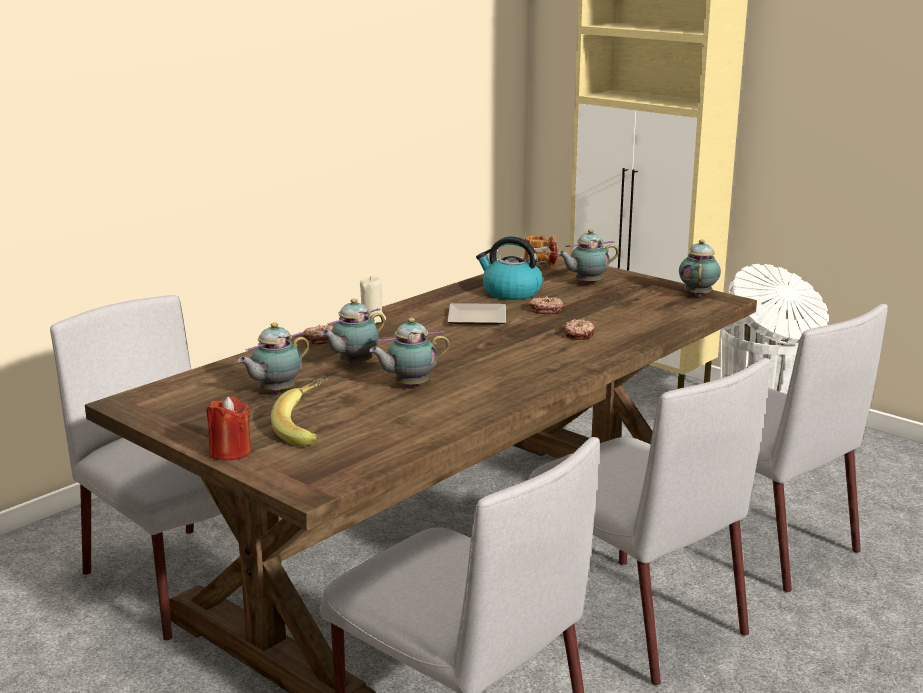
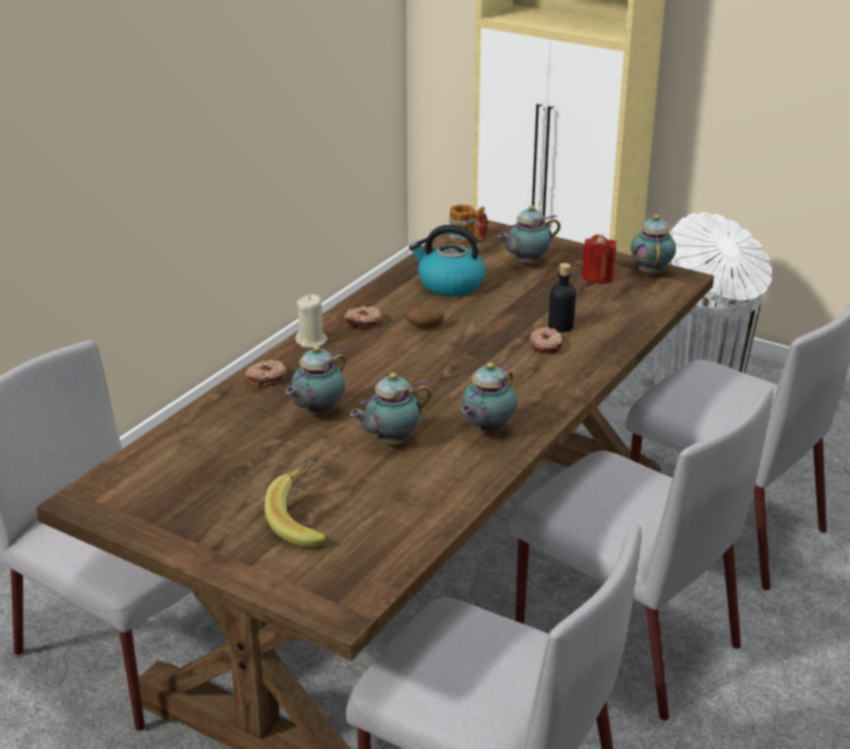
camera: 10 degrees left, 10 degrees up
red candle [206,397,251,461] -> red candle moved to [581,235,617,284]
teapot [238,322,309,393] -> teapot moved to [461,363,517,434]
plate [448,303,506,325] -> potato [405,306,444,329]
donut [528,296,563,314] -> donut moved to [344,306,383,329]
none -> black bottle [548,263,576,332]

